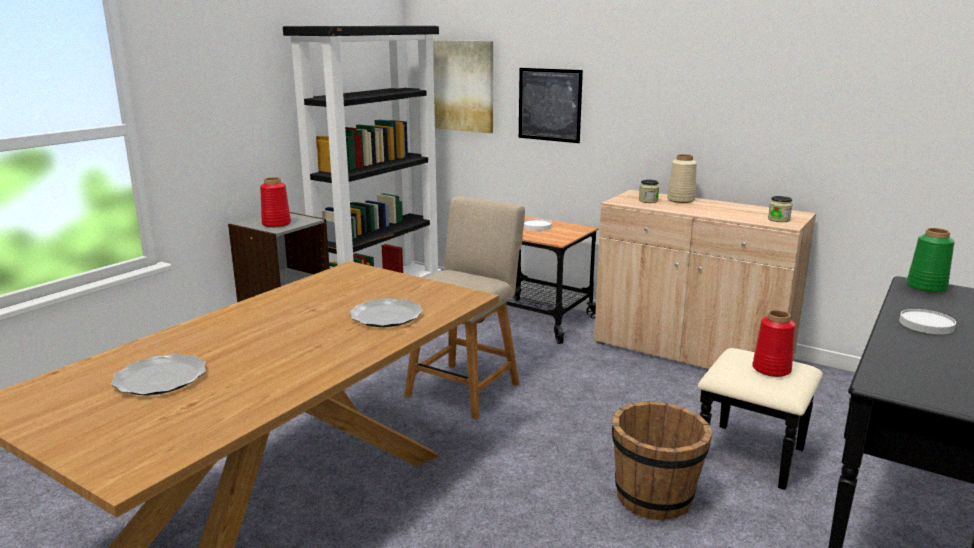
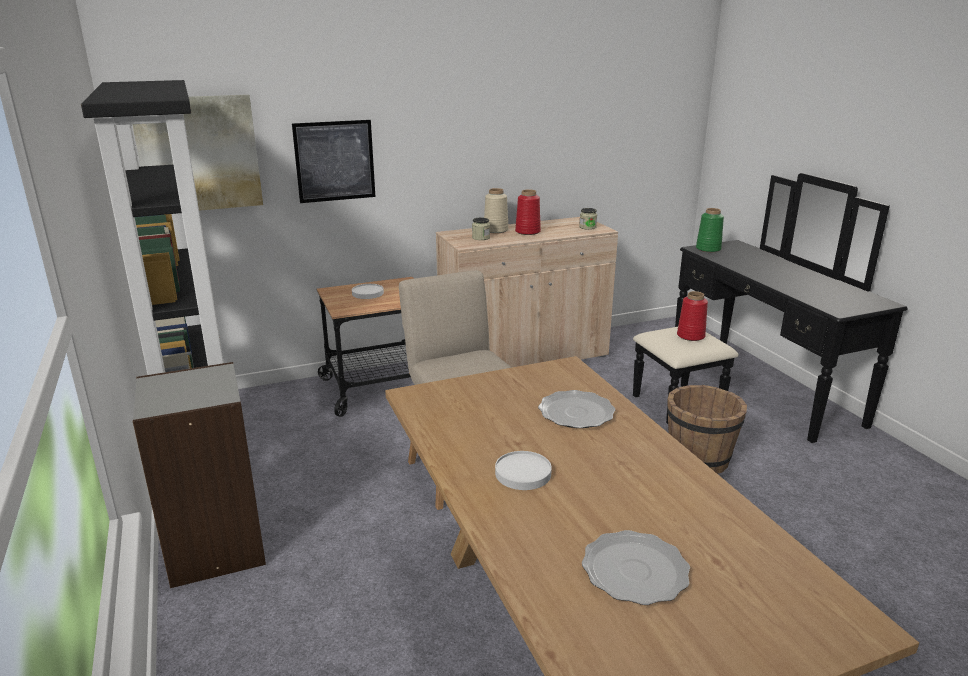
camera: 55 degrees left, 5 degrees up
red vase [260,177,291,228] -> red vase moved to [515,189,541,235]
white plate [899,309,956,334] -> white plate moved to [495,451,552,490]

